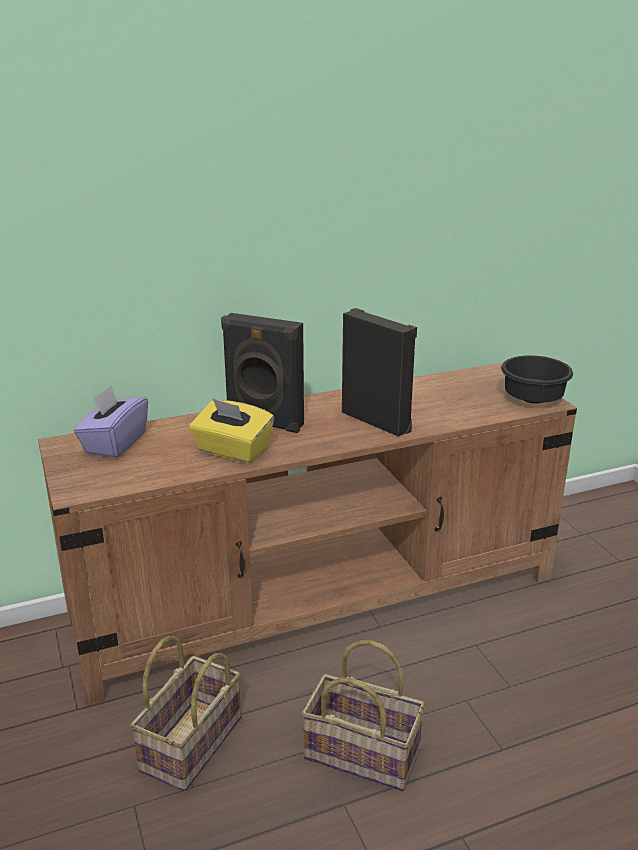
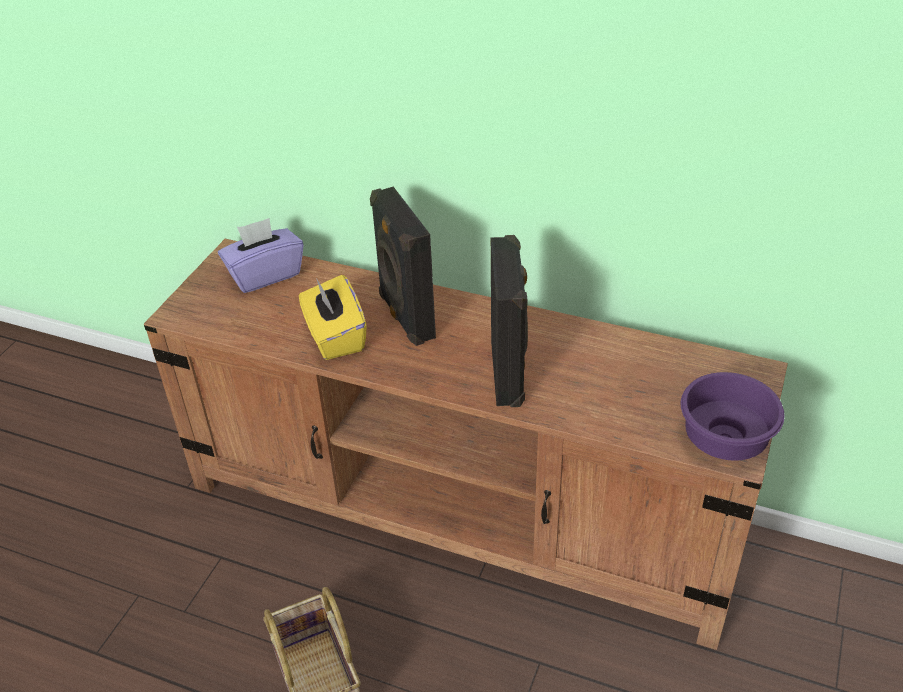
camera: 45 degrees right, 15 degrees up
basket [130,636,241,791] -> none
black bowl [501,355,573,403] -> purple bowl [681,372,785,461]

